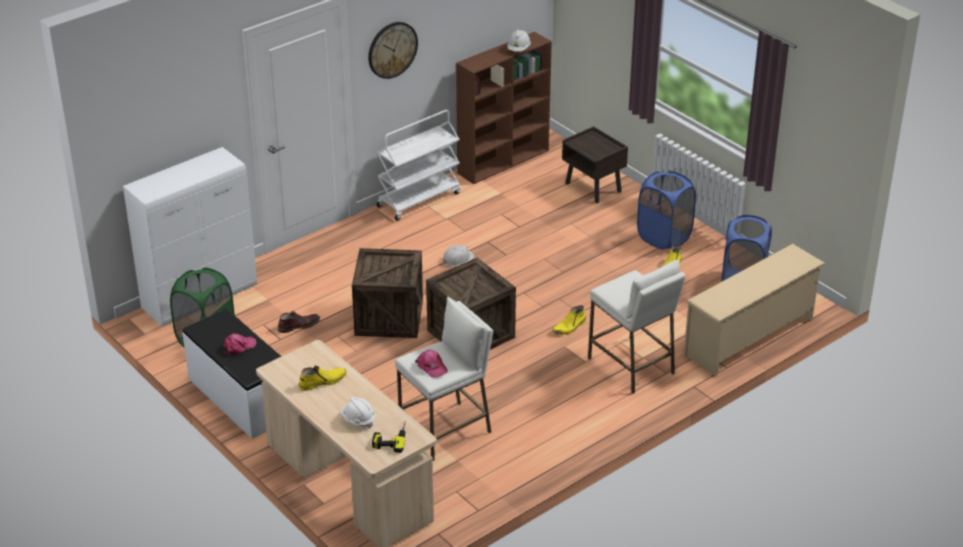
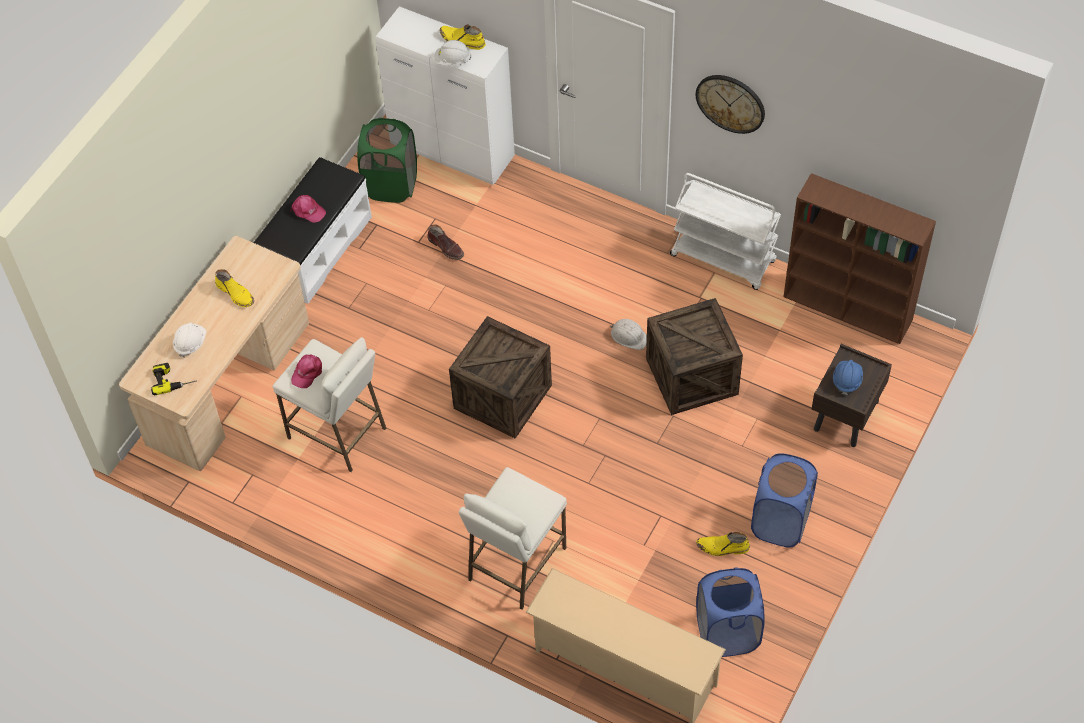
camera: 70 degrees right, 20 degrees up
crate [352,248,423,338] -> crate moved to [646,298,743,415]
white hard hat [507,30,531,52] -> white hard hat moved to [434,40,471,66]
yellow boot [552,305,586,335] -> yellow boot moved to [439,24,486,50]
none -> blue hard hat [833,360,863,395]

